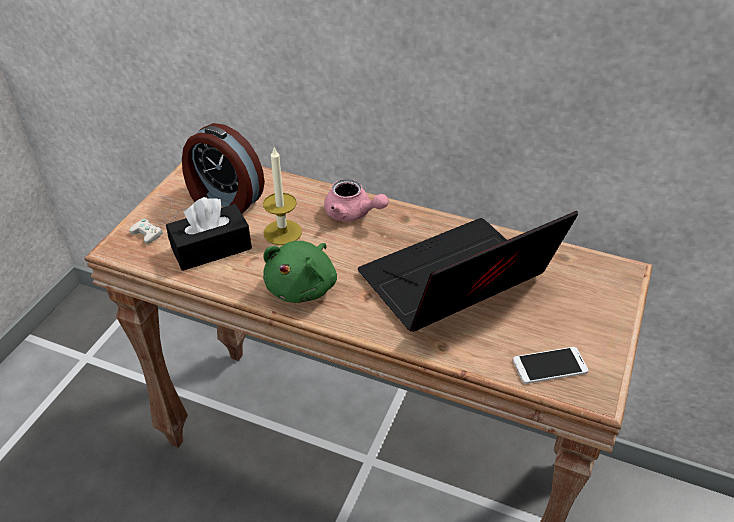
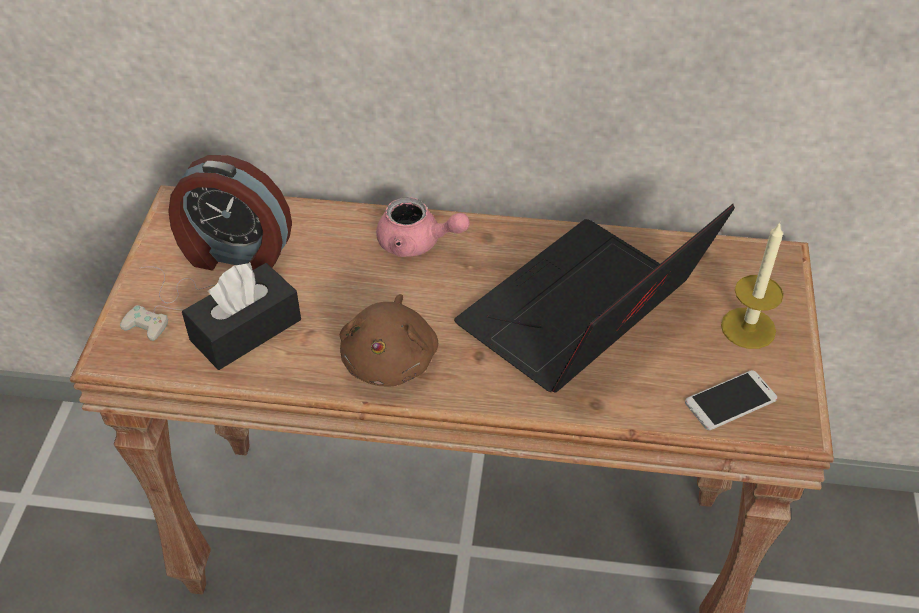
camera: 15 degrees left, 5 degrees up
candle [263,148,302,245] -> candle moved to [721,222,783,349]
green plush toy [263,241,337,303] -> brown plush toy [340,294,438,386]

